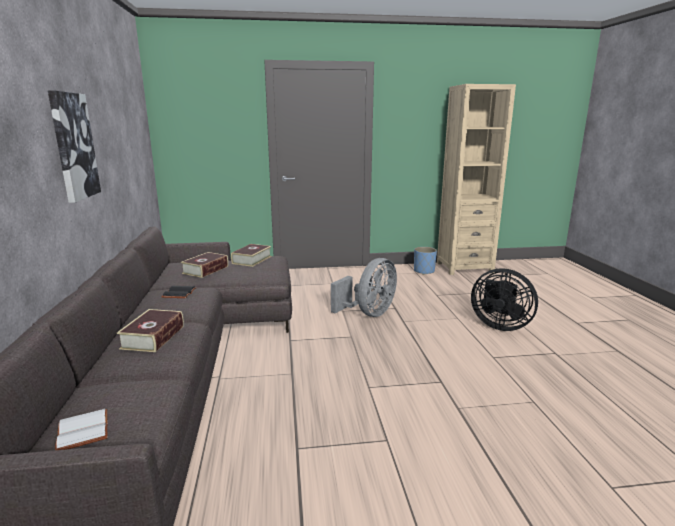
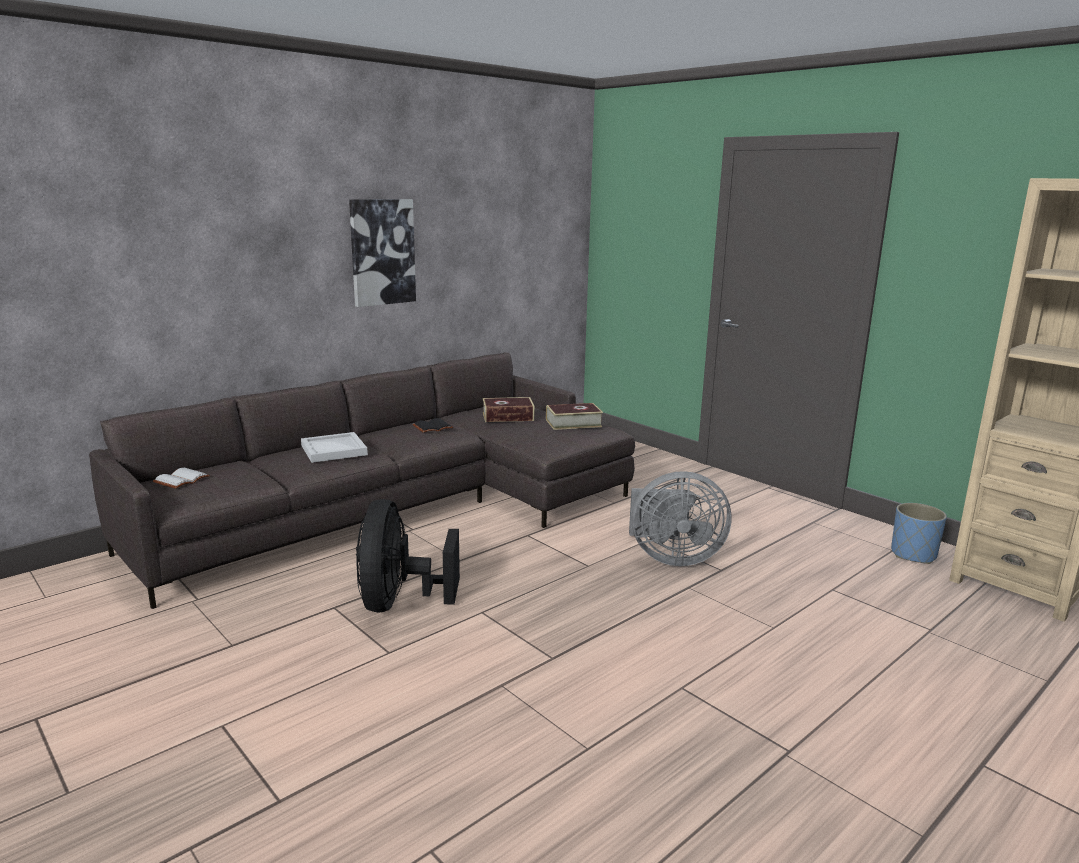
camera: 55 degrees right, 0 degrees up
book [117,309,184,352] -> white tray [301,432,368,463]
black fan [471,268,538,331] -> black fan moved to [356,499,460,612]

